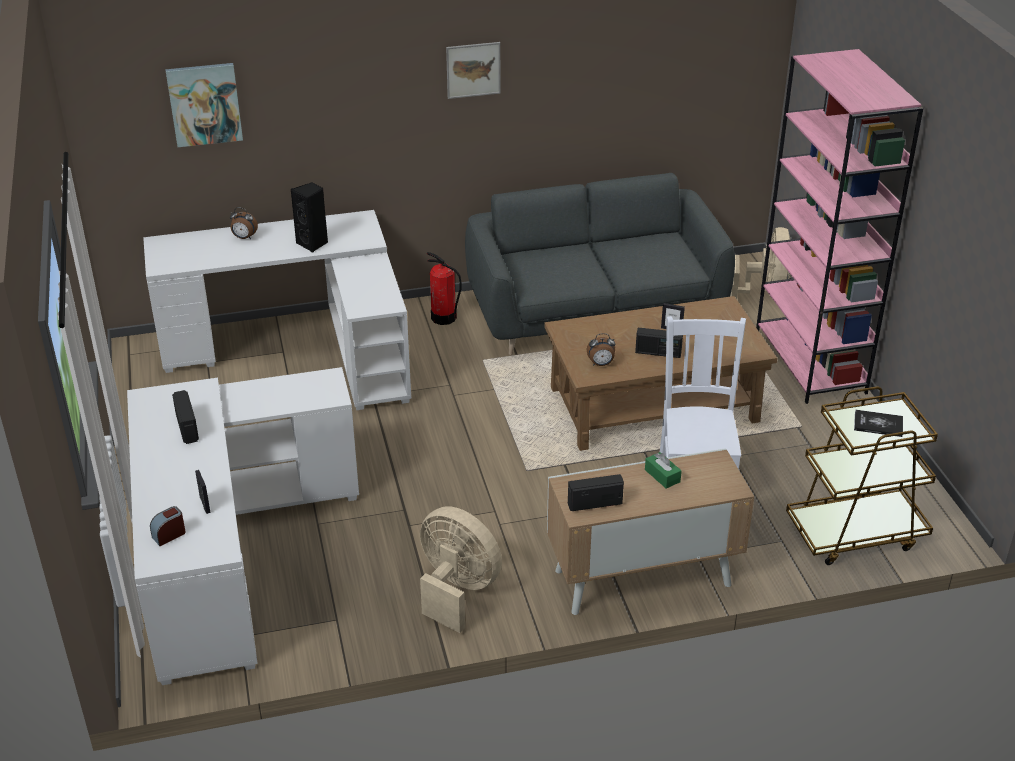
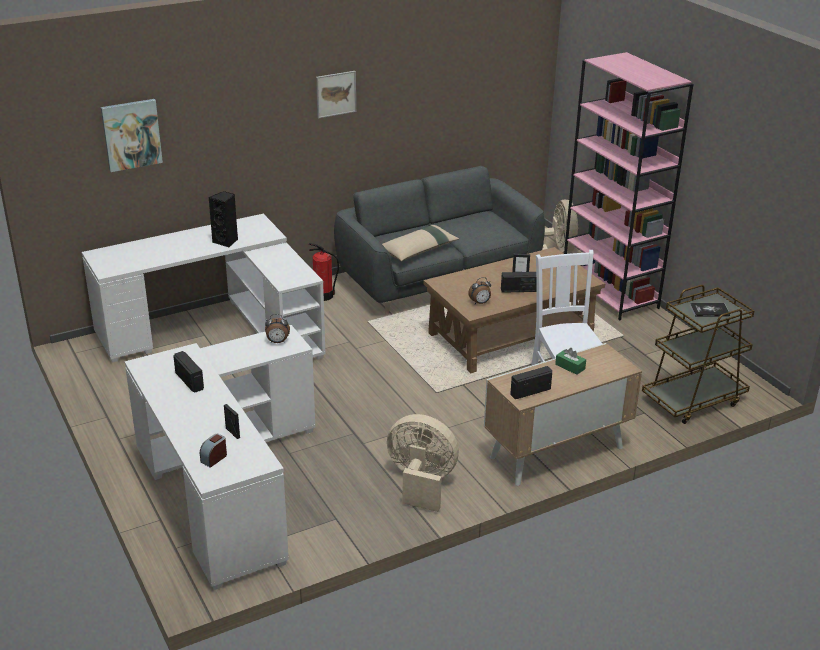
camera: 15 degrees left, 5 degrees down
alarm clock [230,207,258,239] -> alarm clock moved to [265,314,290,343]
none -> beige pillow [382,225,459,261]

